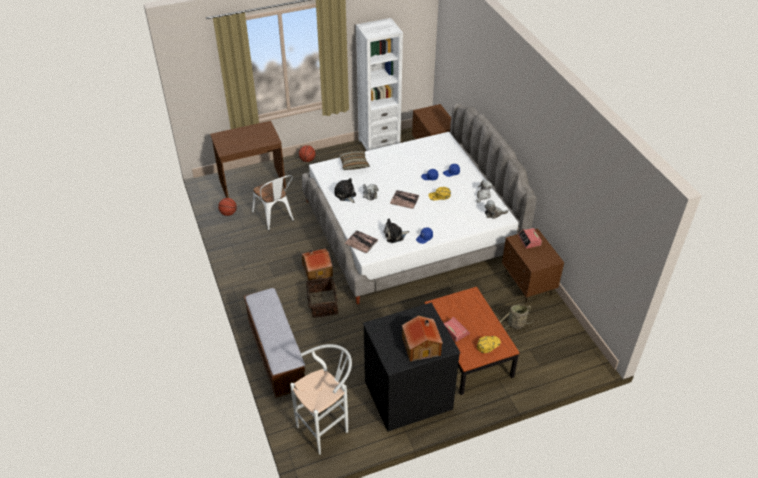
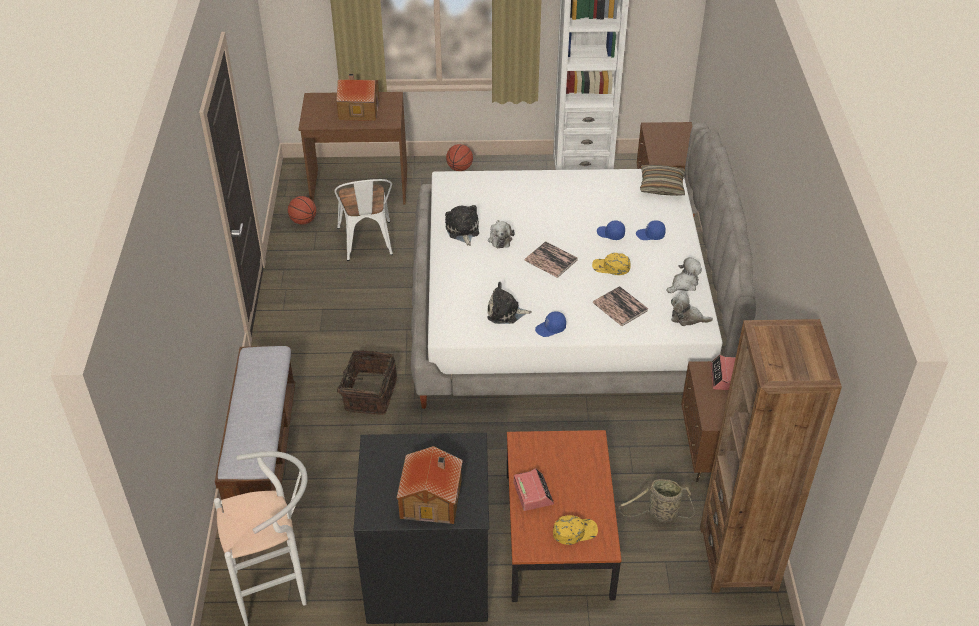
camera: 20 degrees right, 0 degrees up
toy house [302,248,333,281] -> toy house moved to [336,74,379,121]
pillow [338,150,370,170] -> pillow moved to [640,165,685,196]
book [345,230,378,254] -> book moved to [593,286,648,326]
none -> brown bookcase [700,319,842,593]

